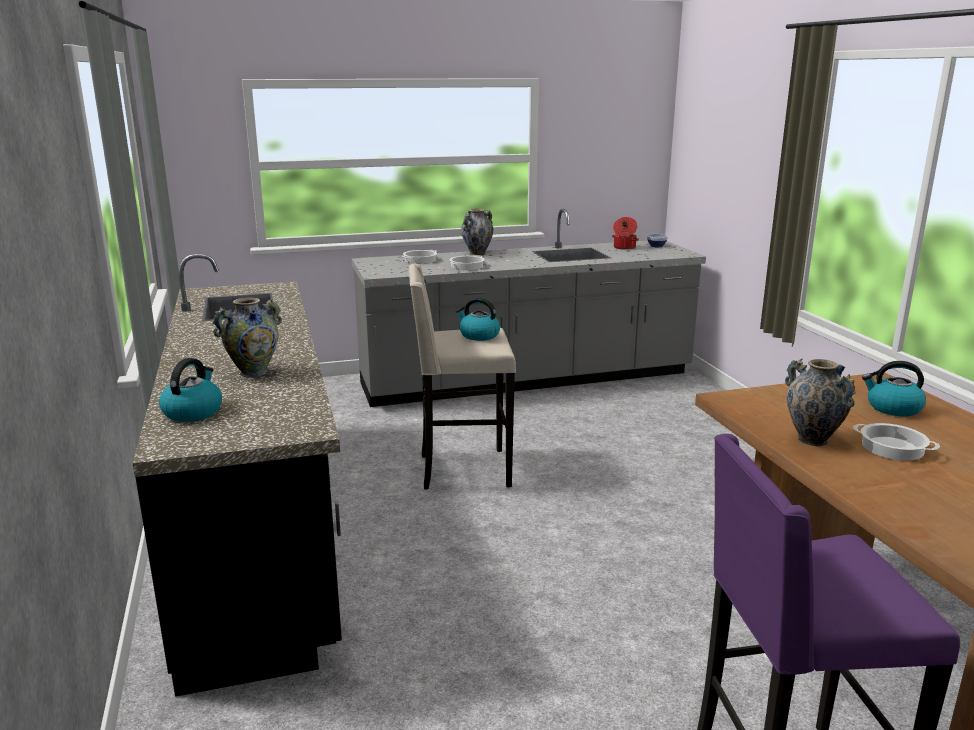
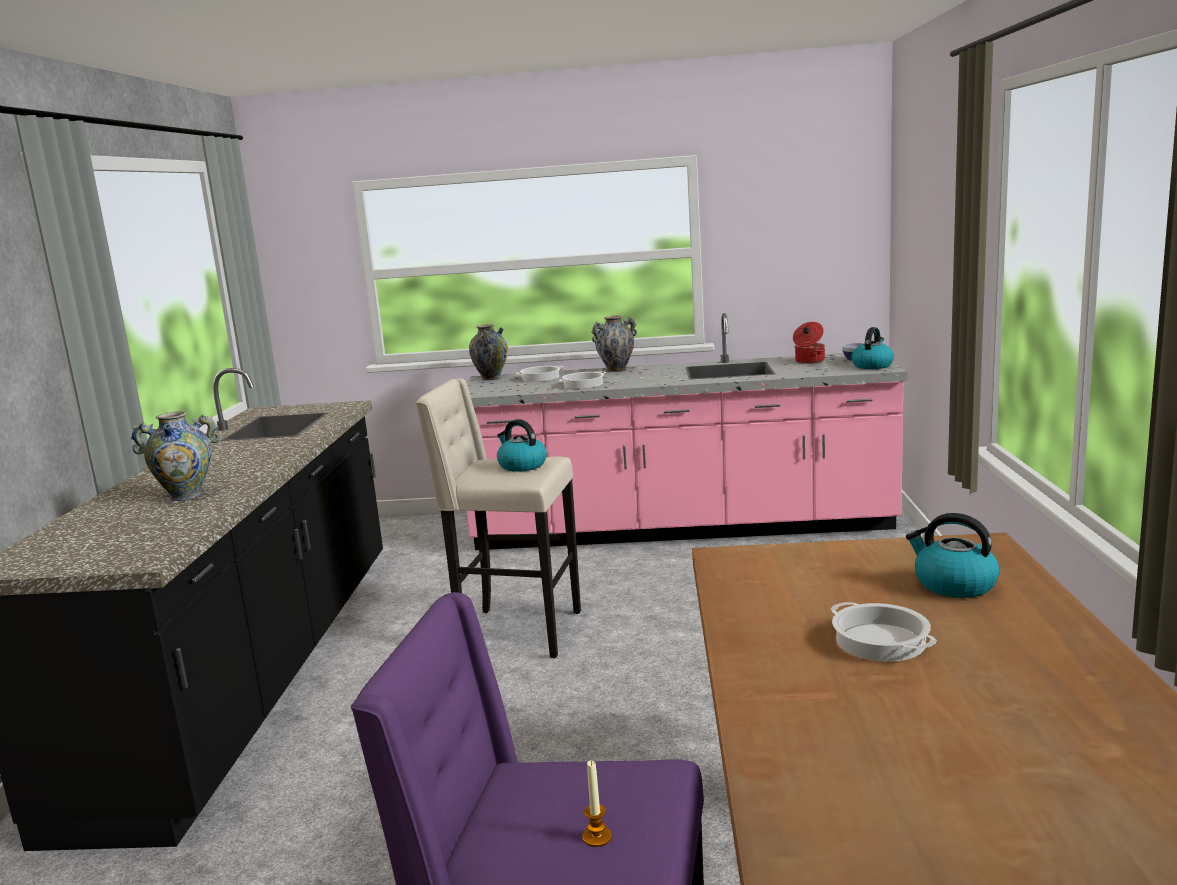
camera: 20 degrees right, 5 degrees down
kettle [159,358,222,422] -> kettle moved to [851,327,894,369]
grey counter [352,209,706,407] -> pink counter [466,313,907,550]
vase [785,358,856,446] -> vase moved to [469,324,508,380]
none -> candle [582,761,612,847]

